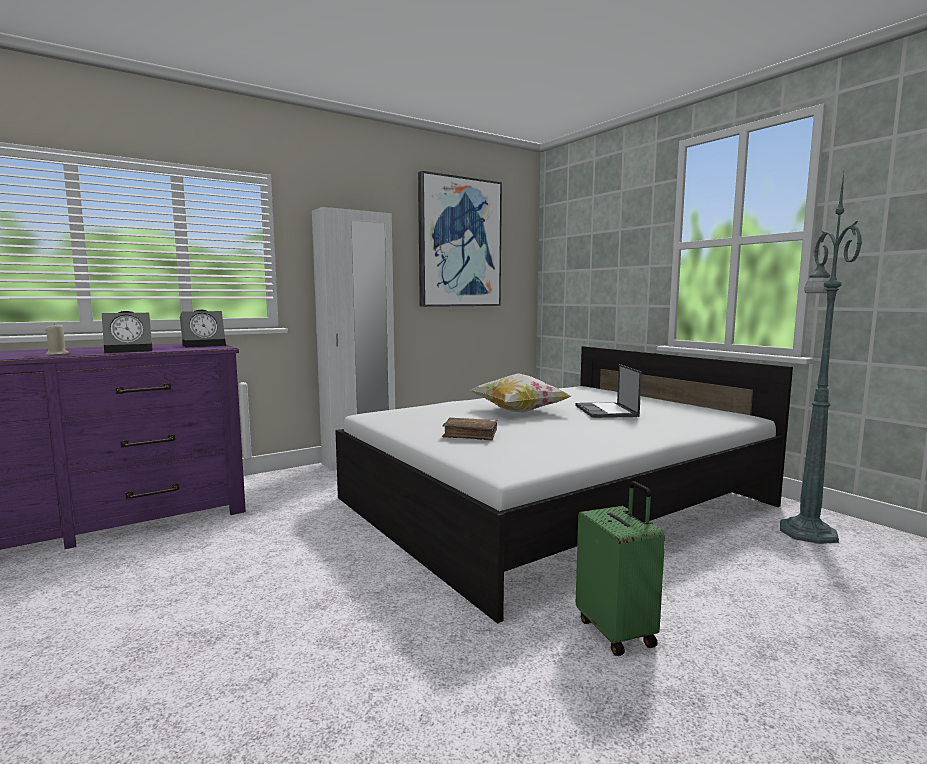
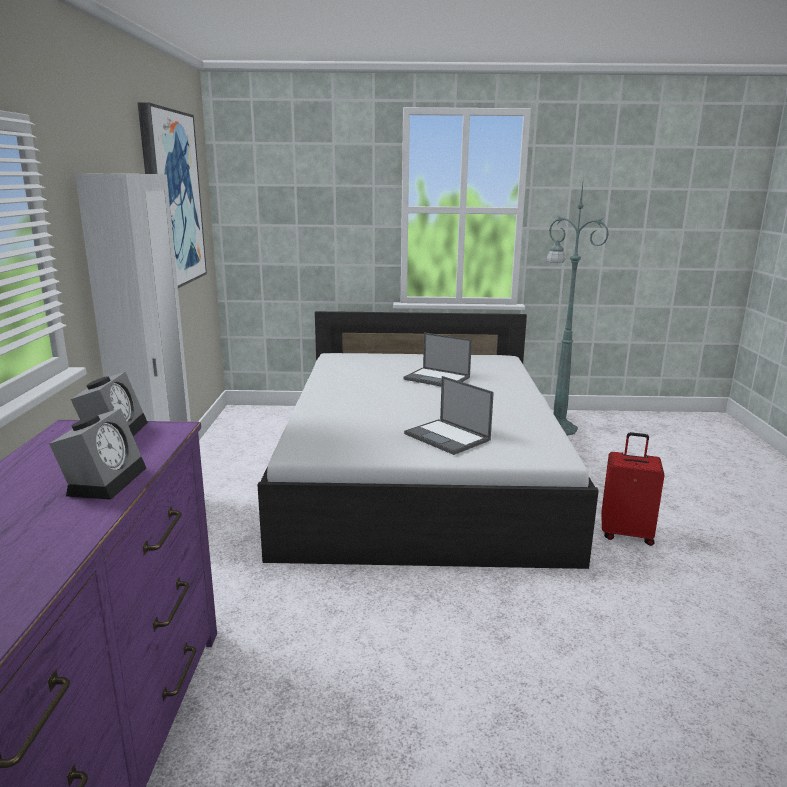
camera: 55 degrees left, 10 degrees up
beige candle [45,323,70,355] -> none
brown book [442,418,497,441] -> laptop [404,376,494,455]
pillow [471,373,571,413] -> none
green suitcase [576,481,665,656] -> red suitcase [601,432,664,546]

